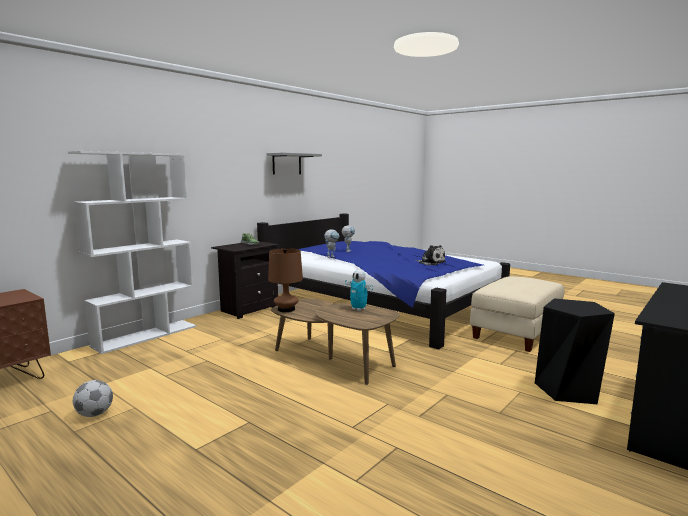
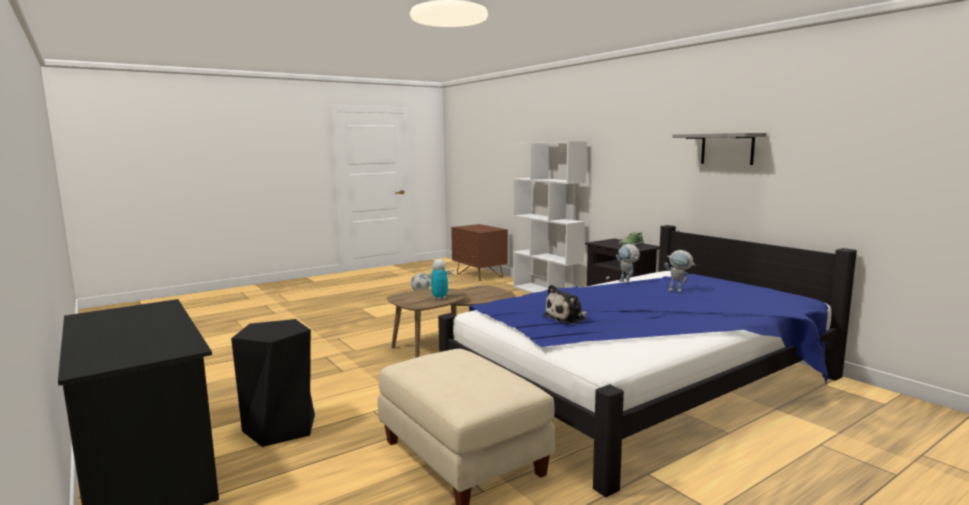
camera: 105 degrees right, 0 degrees up
brown table lamp [268,248,303,312] -> none

